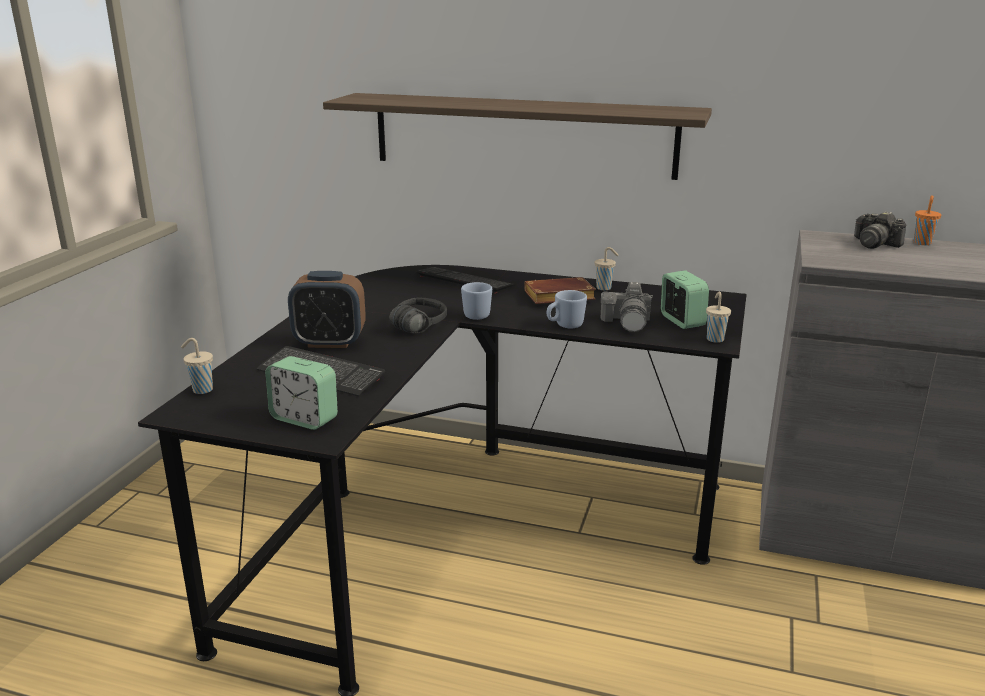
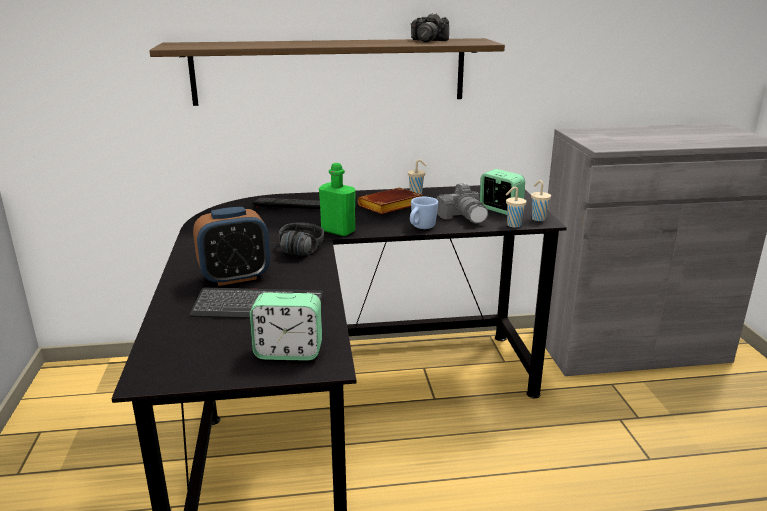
camera: 25 degrees left, 0 degrees up
beige cup [181,338,213,394] -> beige cup moved to [505,187,526,228]
blue mug [461,282,492,320] -> green bottle [319,163,356,236]
camera [854,211,906,249] -> camera moved to [410,13,449,43]
orange cup [914,195,941,245] -> none

